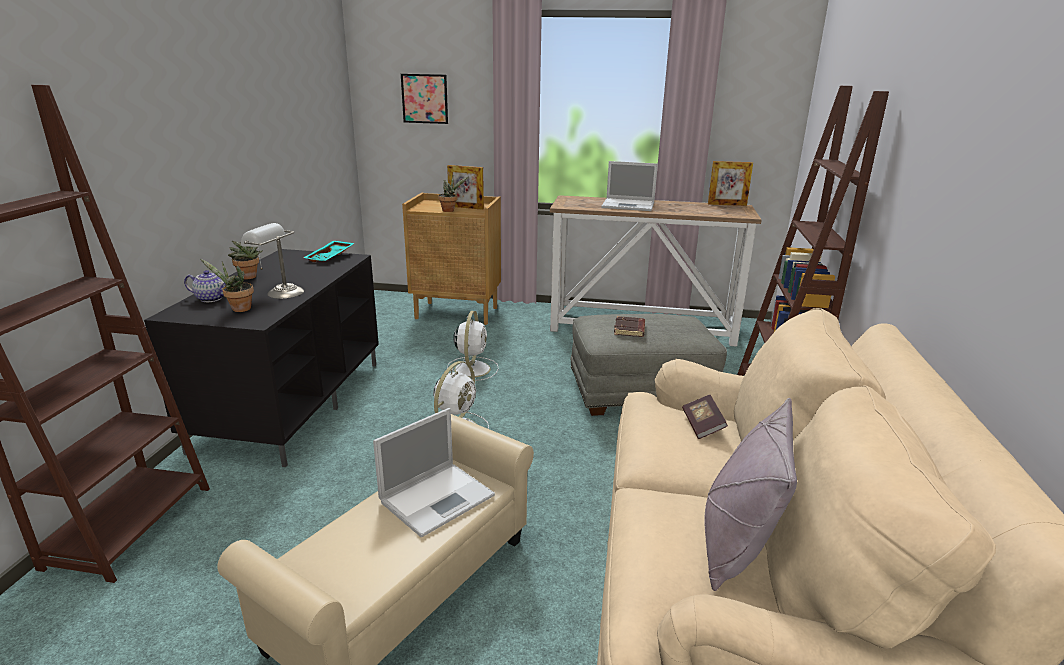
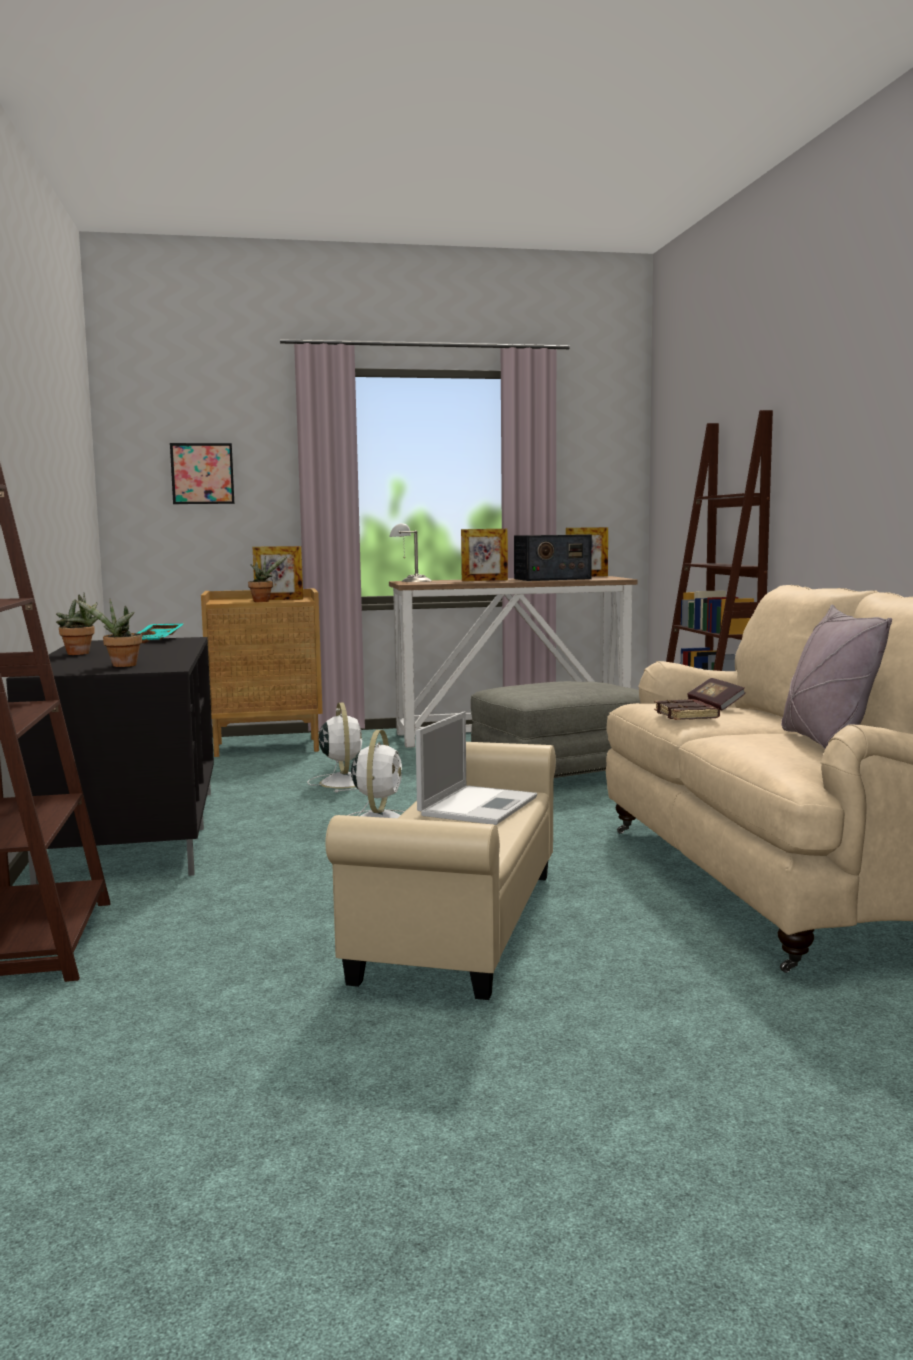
camera: 20 degrees left, 15 degrees down
teapot [184,270,226,302] -> none
white table lamp [241,223,304,299] -> white table lamp moved to [389,523,432,582]
laptop [601,161,658,211] -> picture frame [461,529,508,581]
brown book [614,316,645,337] -> brown book moved to [654,699,720,720]
none -> radio [514,535,592,581]

